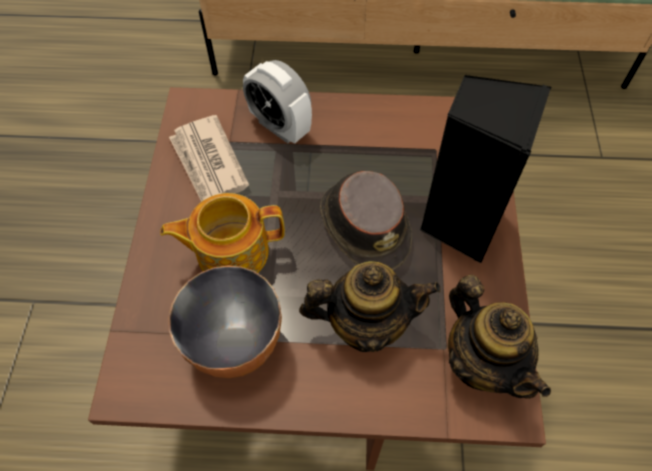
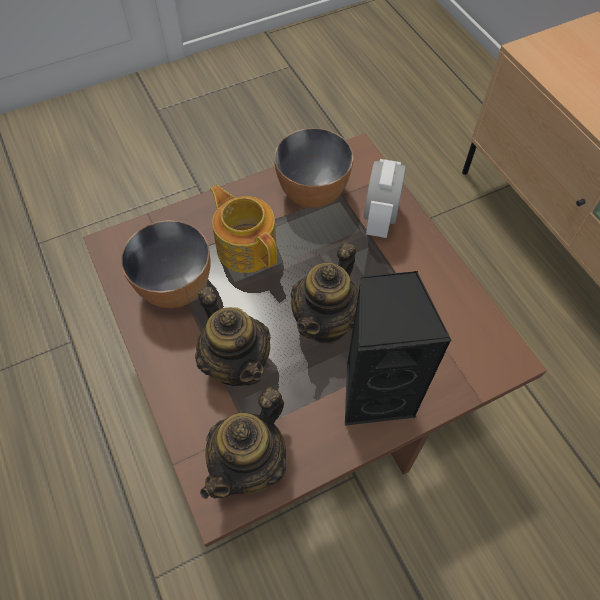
camera: 60 degrees right, 0 degrees up
newspaper [169,115,249,202] -> bowl [274,128,353,208]
brown hat [320,171,412,270] -> teapot [291,242,359,344]

